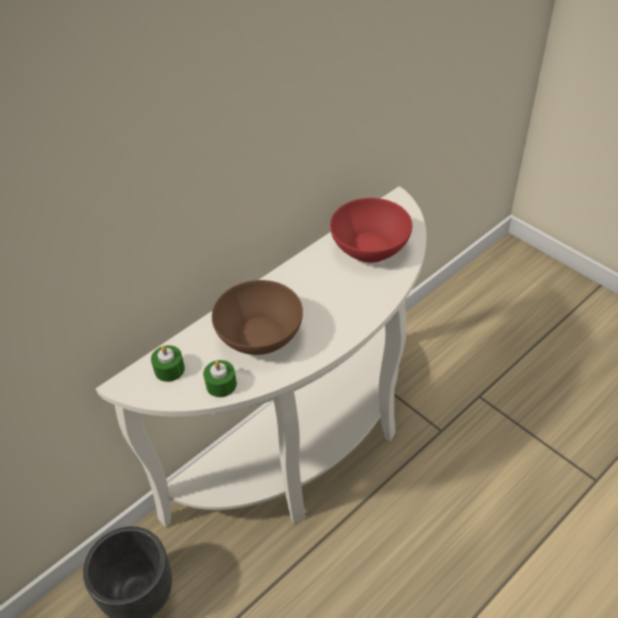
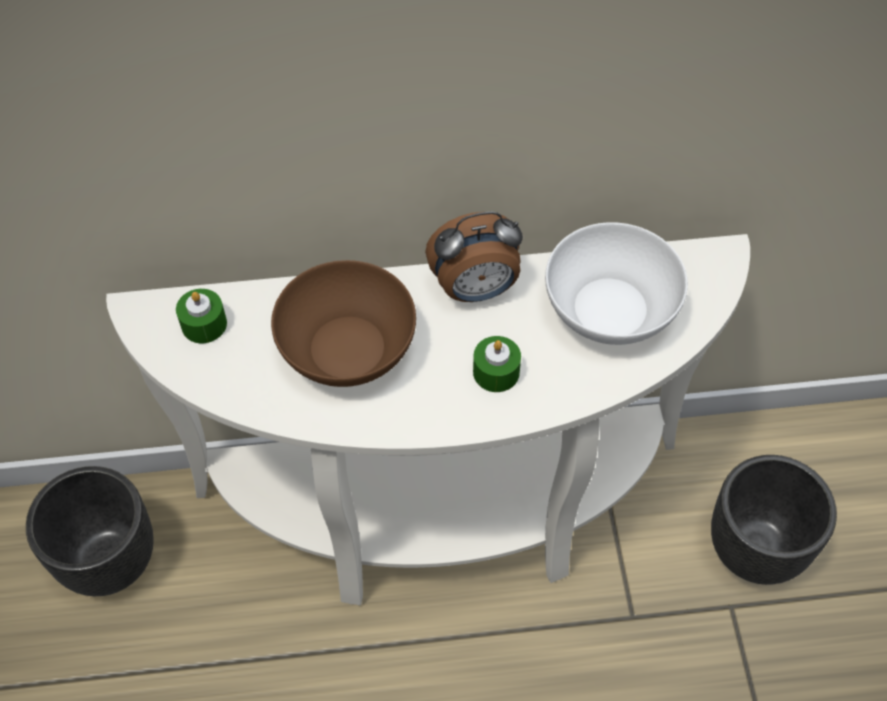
camera: 35 degrees right, 10 degrees up
green candle [203,360,237,397] -> green candle moved to [473,336,521,392]
red bowl [330,198,412,263] -> white bowl [545,222,688,345]
none -> alarm clock [425,212,523,302]
none -> black planter [711,455,837,585]

